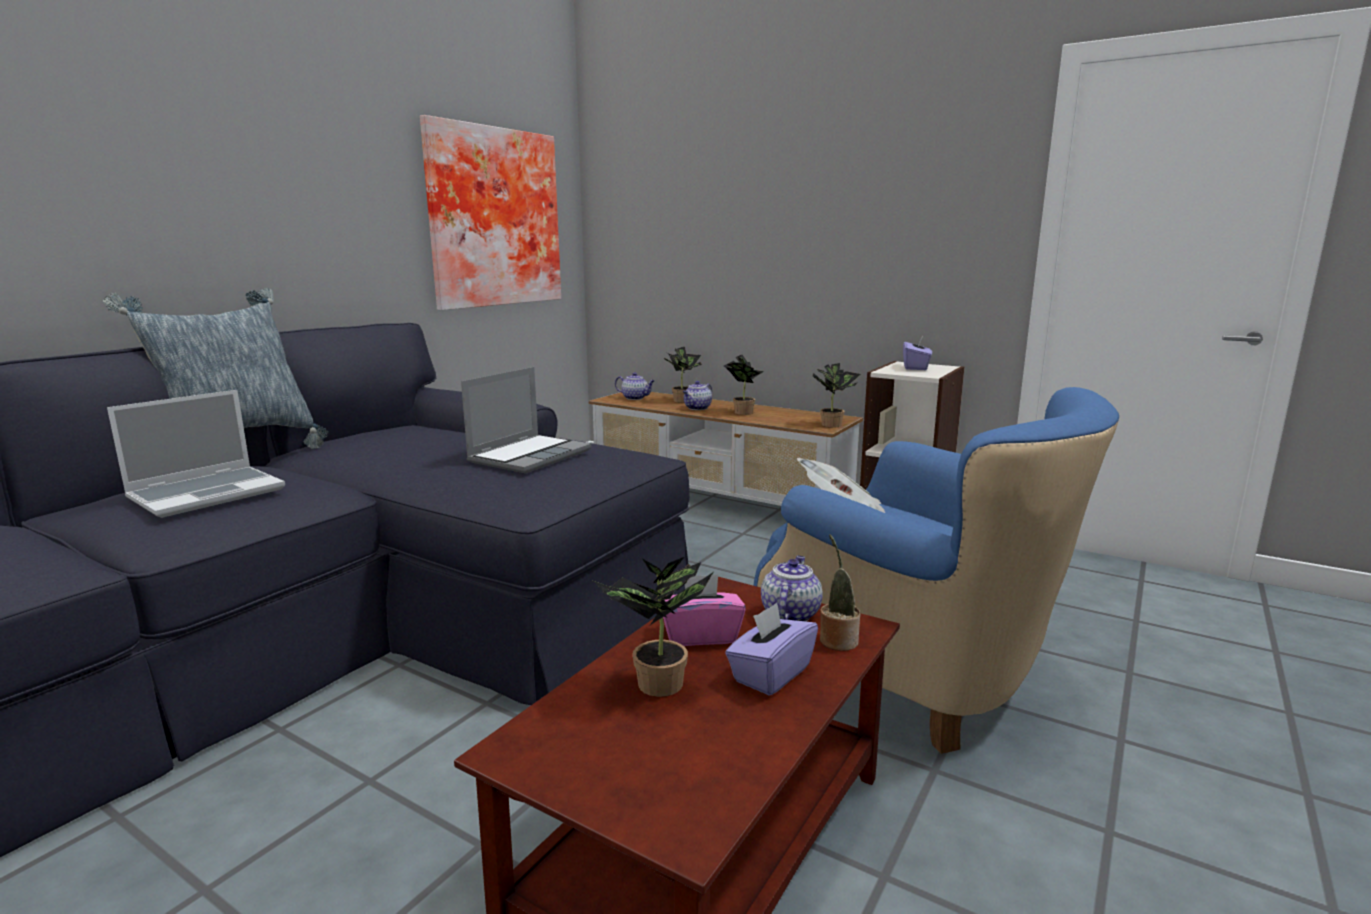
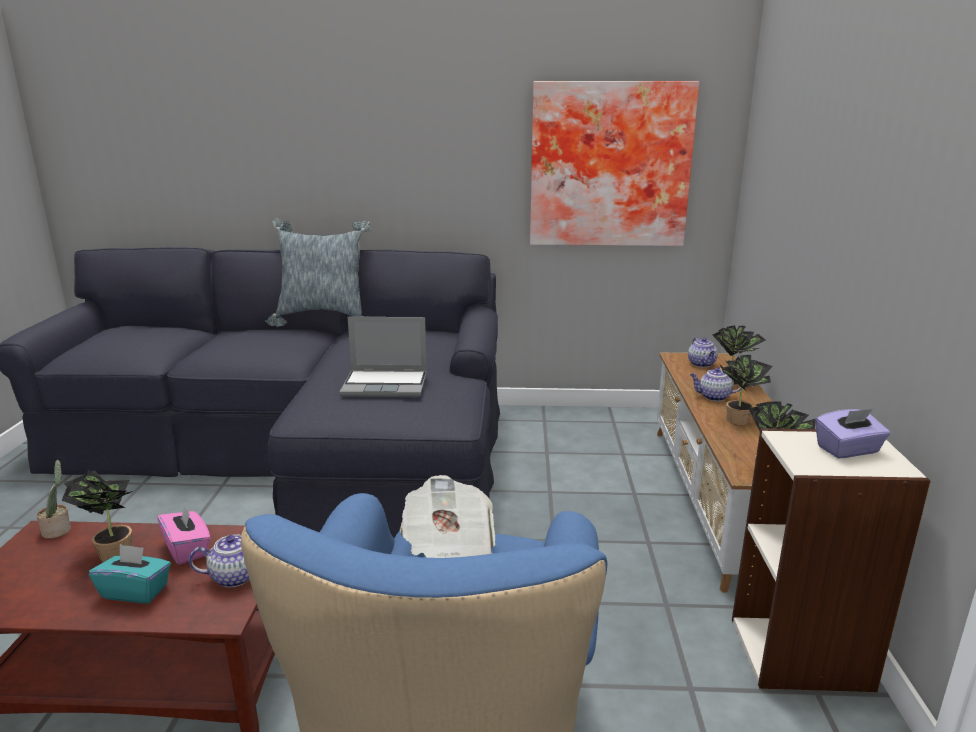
camera: 60 degrees right, 5 degrees up
laptop [107,390,285,518] -> none
purple tissue box [725,603,818,696] -> turquoise tissue box [89,544,171,603]
potted plant [820,534,860,651] -> potted plant moved to [36,460,71,539]

